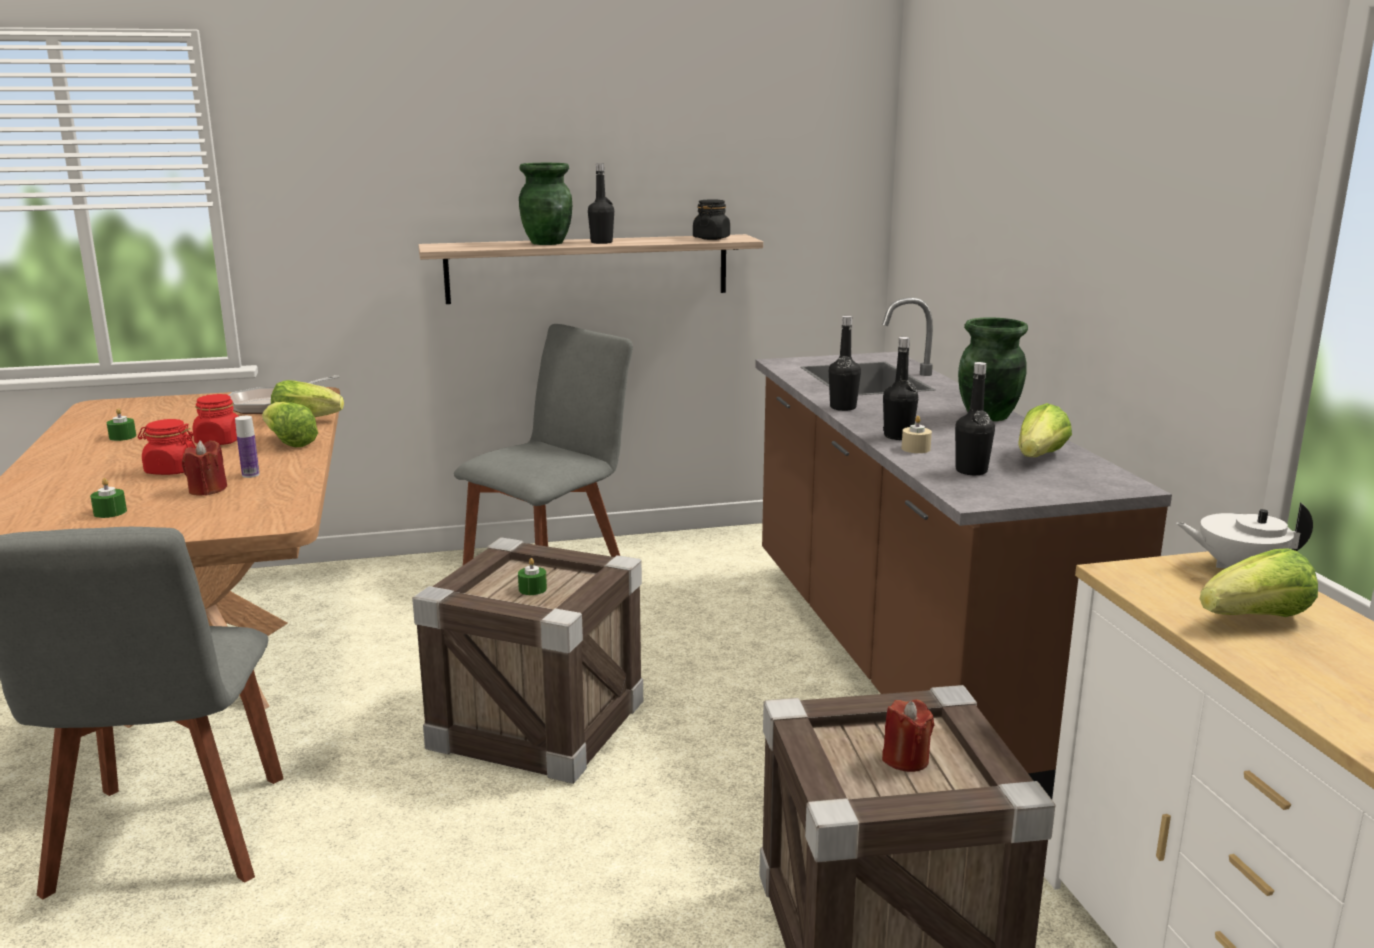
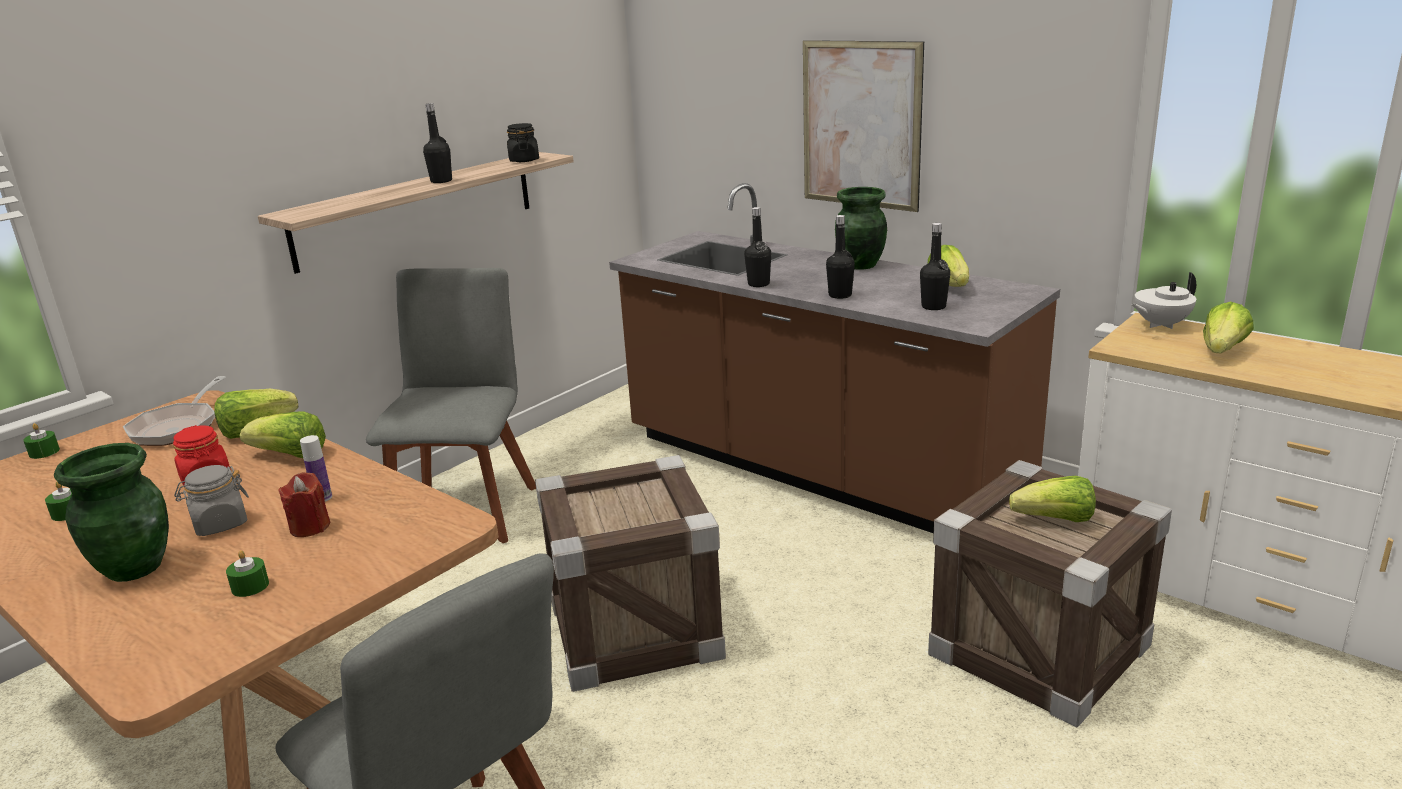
camera: 35 degrees left, 5 degrees up
red jar [138,419,196,475] -> grey jar [174,465,249,536]
green candle [518,558,547,595] -> green candle moved to [23,423,60,459]
green vase [519,163,572,245] -> green vase moved to [54,443,169,582]
red candle [882,699,934,772] -> lettuce [1009,476,1096,522]
beige candle [901,416,932,453] -> none
none -> picture [803,40,924,212]

